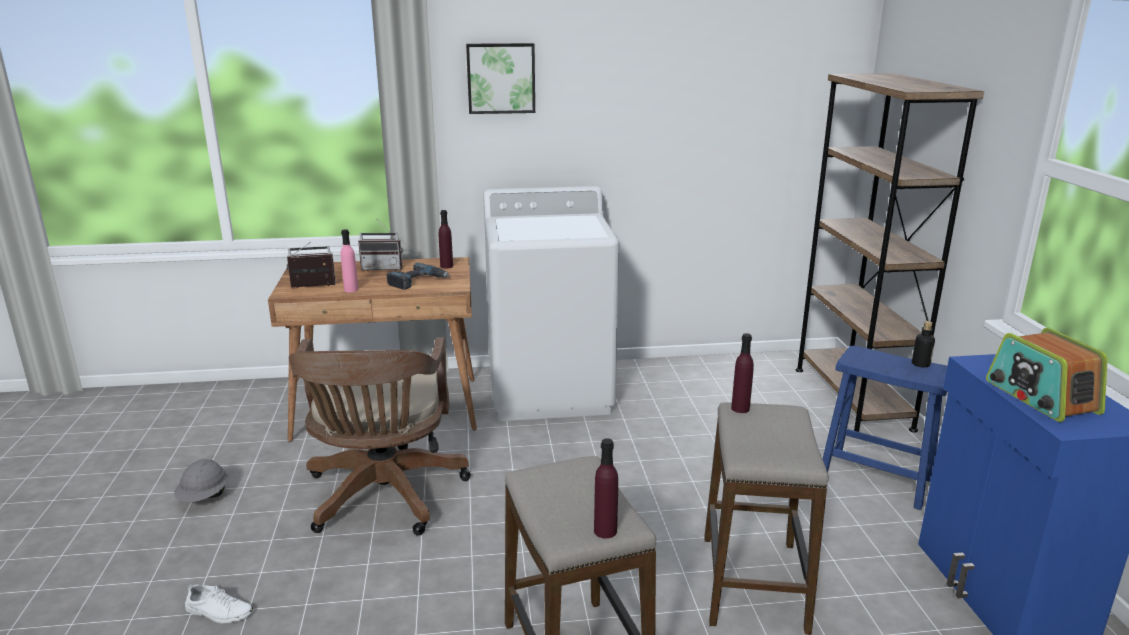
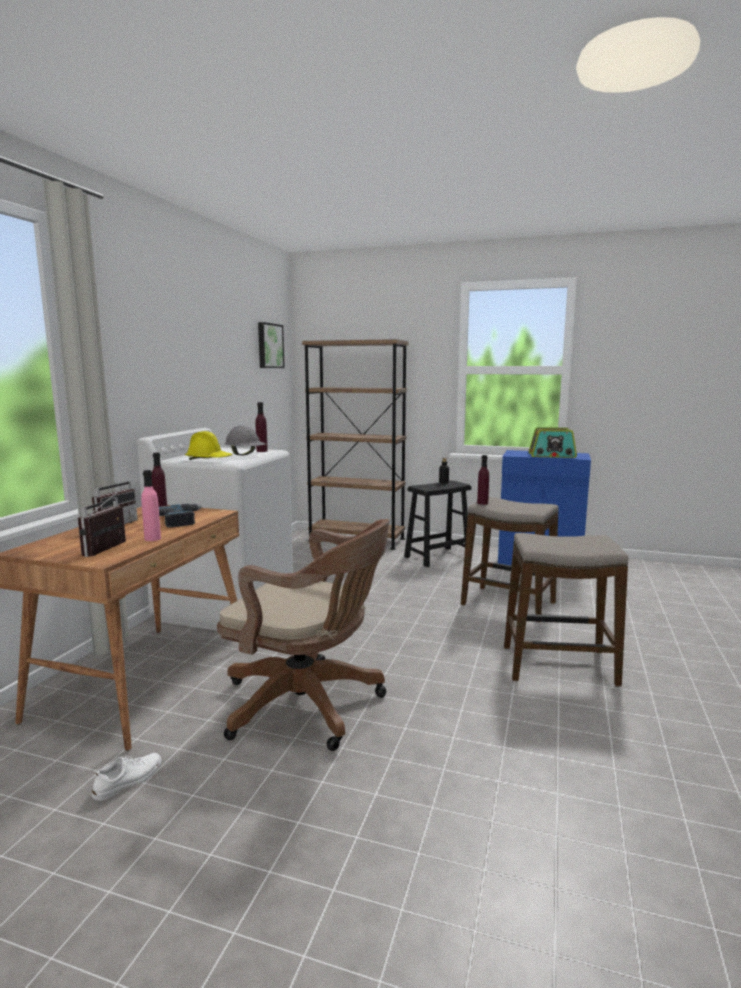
camera: 65 degrees left, 10 degrees down
grey hard hat [174,459,228,502] -> grey hard hat moved to [225,426,266,455]
white shoe [185,584,254,623] -> white shoe moved to [92,753,161,801]
picture [466,43,535,114] -> picture moved to [258,322,285,368]
purple bottle [594,438,618,538] -> purple bottle moved to [256,402,268,452]
blue stool [823,346,947,510] -> black stool [404,481,472,567]
none -> yellow hard hat [185,431,233,460]

